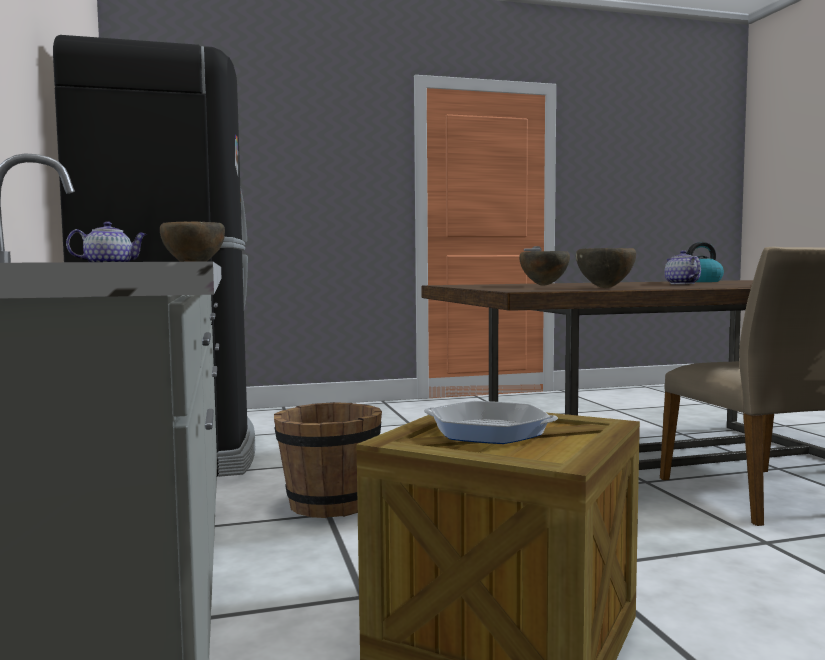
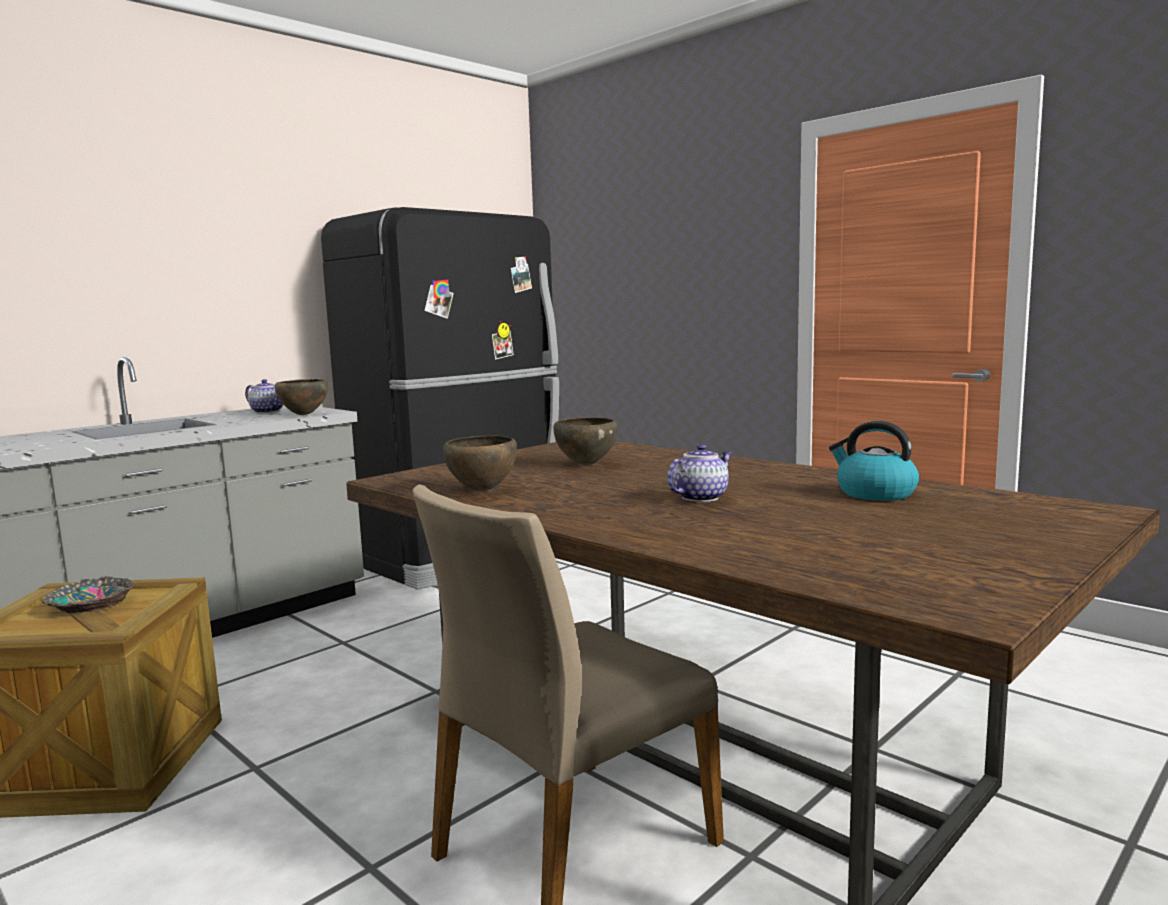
camera: 60 degrees right, 5 degrees up
brown bucket [274,402,382,518] -> none
frying pan [424,401,558,444] -> bowl [41,576,136,613]

